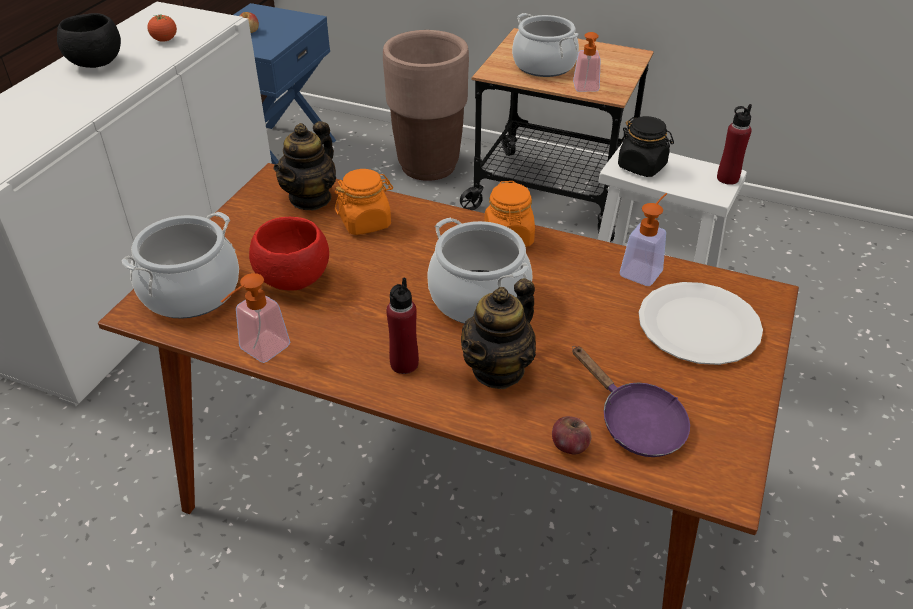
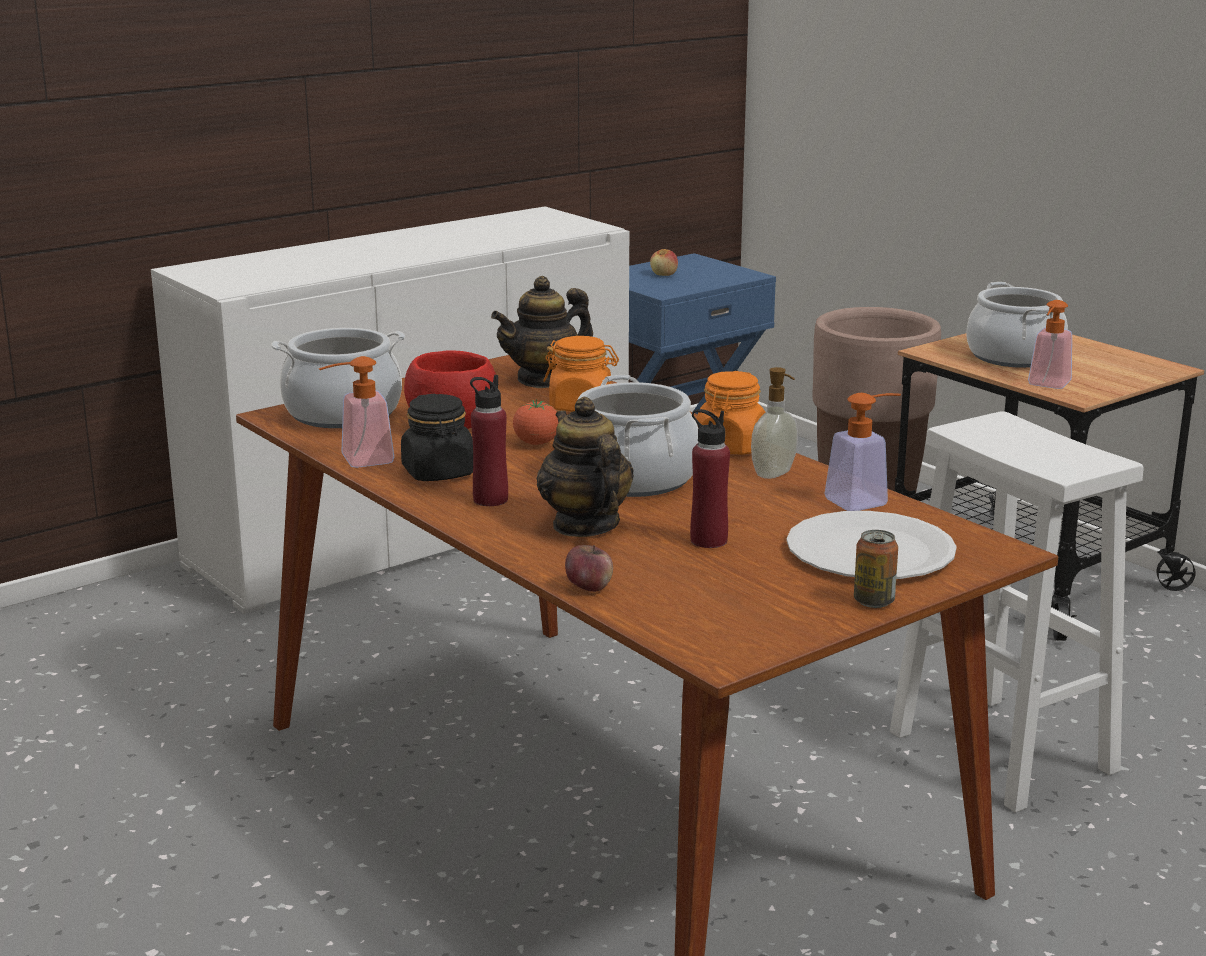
camera: 30 degrees right, 20 degrees down
black bowl [57,13,121,68] -> none
tomato [147,14,177,42] -> tomato moved to [513,399,559,445]
teapot [461,278,536,389] -> teapot turned 90 degrees clockwise [537,397,634,537]
purple frying pan [572,346,690,457] -> none
black jar [618,116,674,177] -> black jar moved to [401,394,473,481]
red bottle [717,104,752,185] -> red bottle moved to [690,409,730,548]
none -> soap dispenser [751,367,798,479]
none -> can [854,530,898,608]

